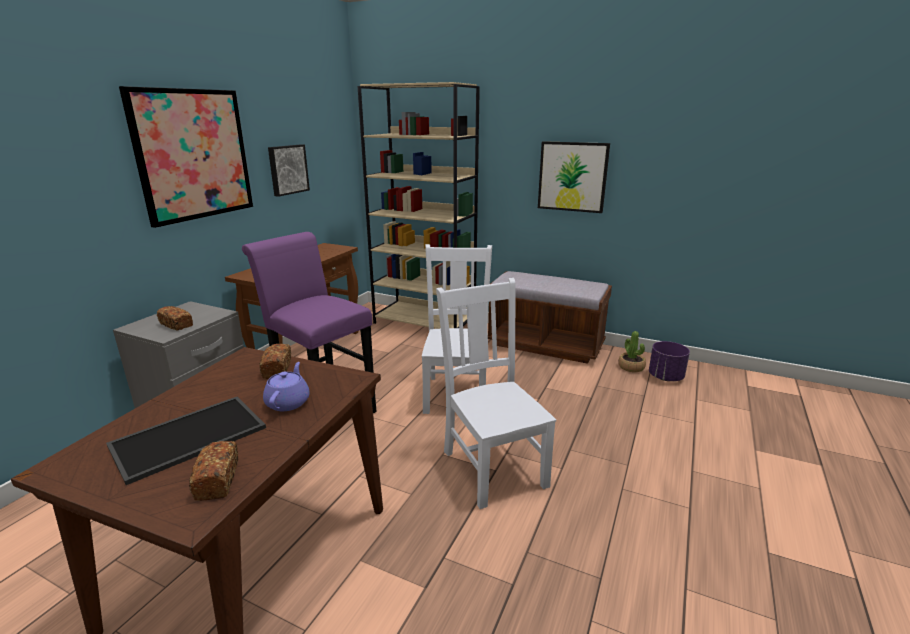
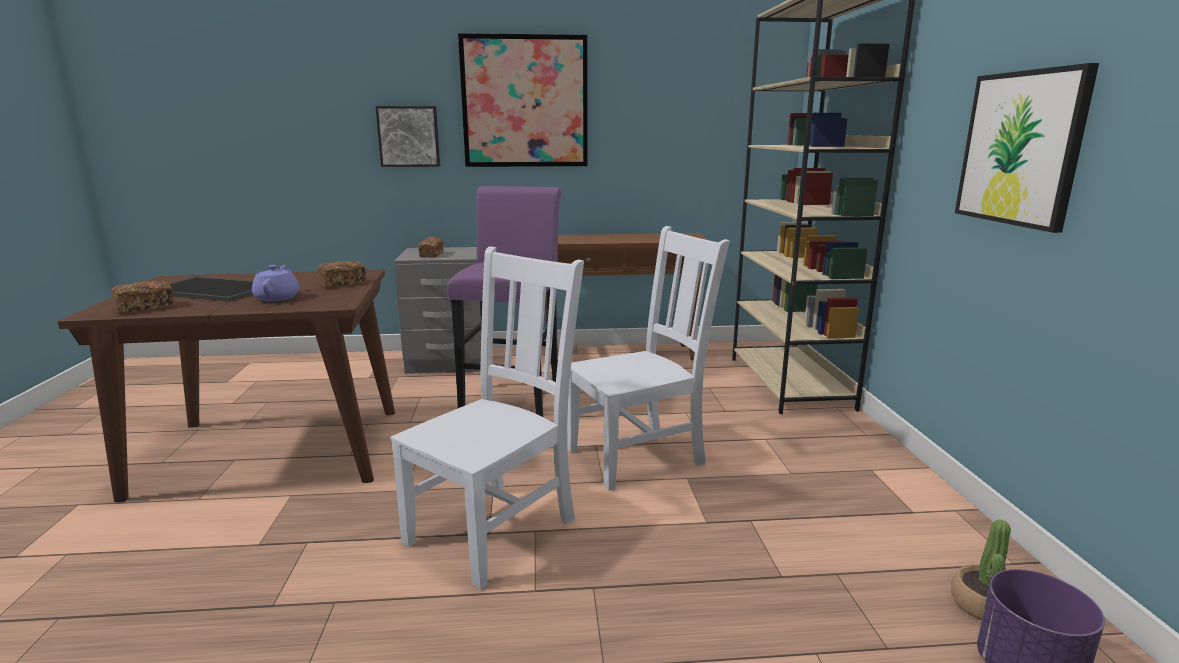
camera: 60 degrees right, 5 degrees down
purple teapot [263,362,310,411] -> purple teapot turned 75 degrees counterclockwise [252,265,299,301]
picture [268,144,310,197] -> picture moved to [375,106,440,167]
brown bench [488,271,612,364] -> none

